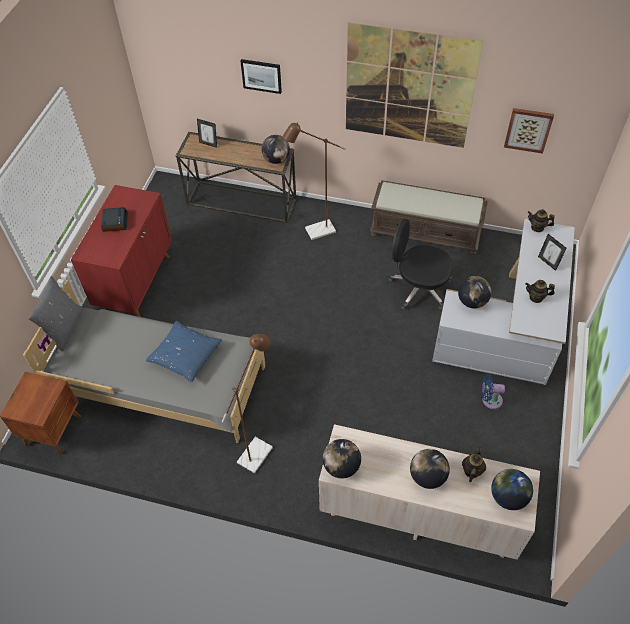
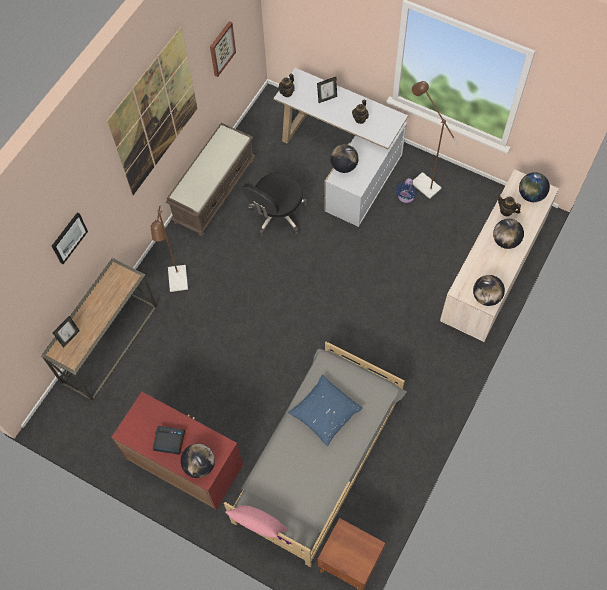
camera: 75 degrees left, 10 degrees up
grey pillow [28,276,83,351] -> pink pillow [225,505,288,538]
brown floor lamp [222,334,273,473] -> brown floor lamp moved to [412,81,458,199]
globe [262,135,290,164] -> globe moved to [181,443,215,478]

